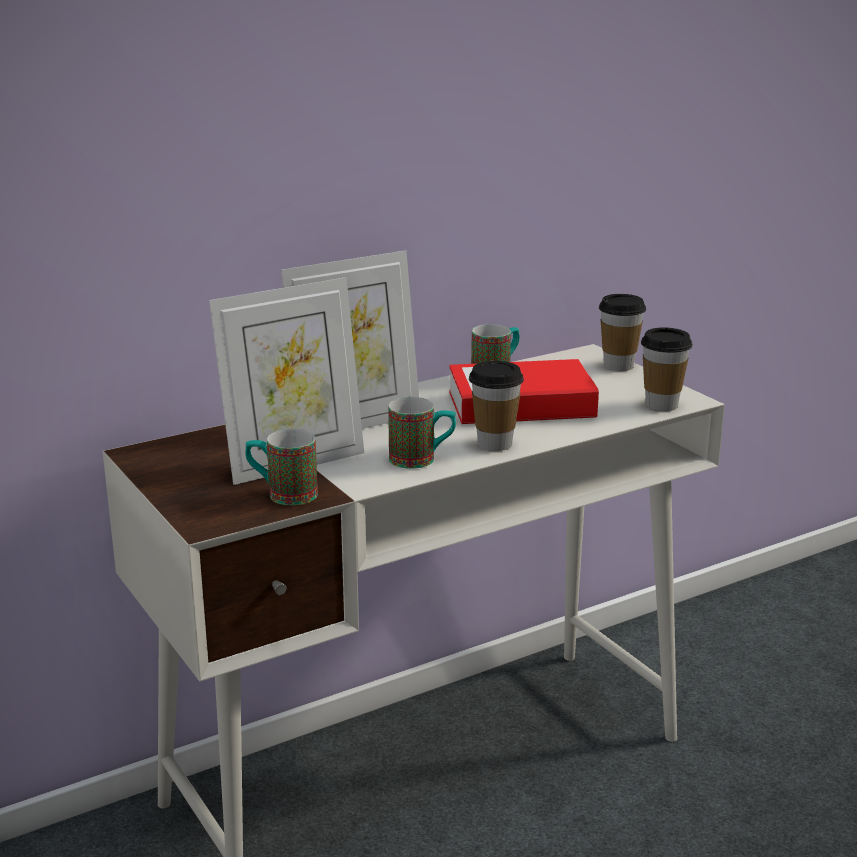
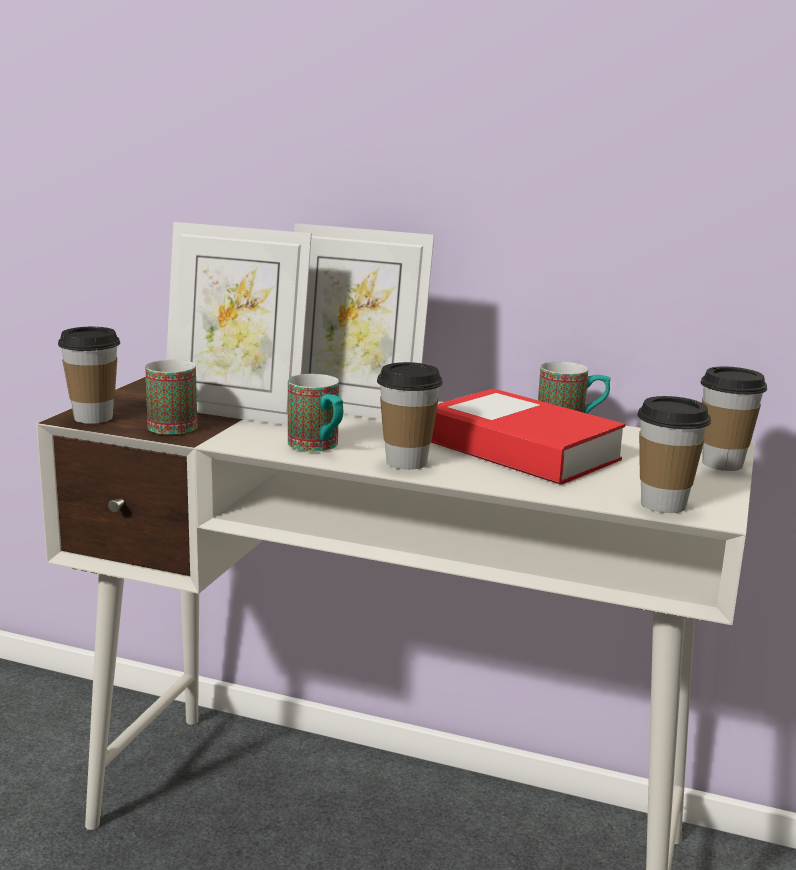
camera: 50 degrees right, 5 degrees down
none -> cup [58,327,120,424]

